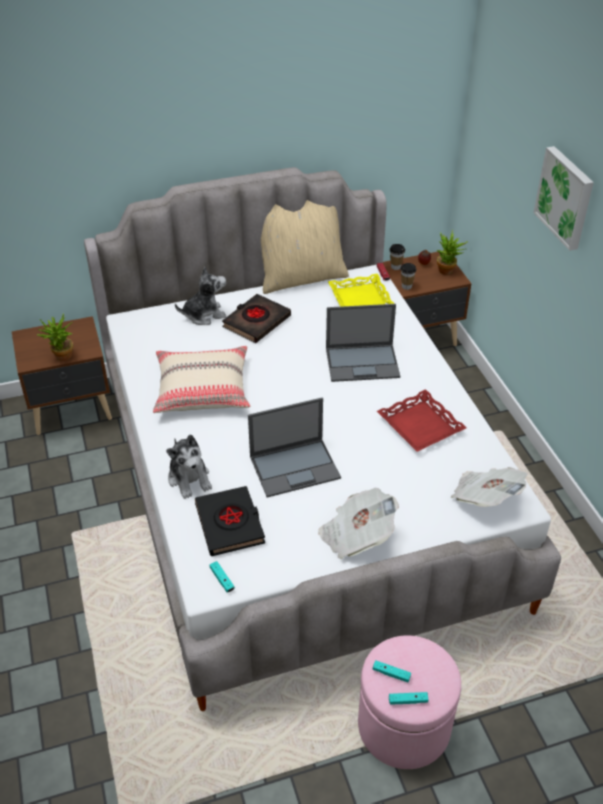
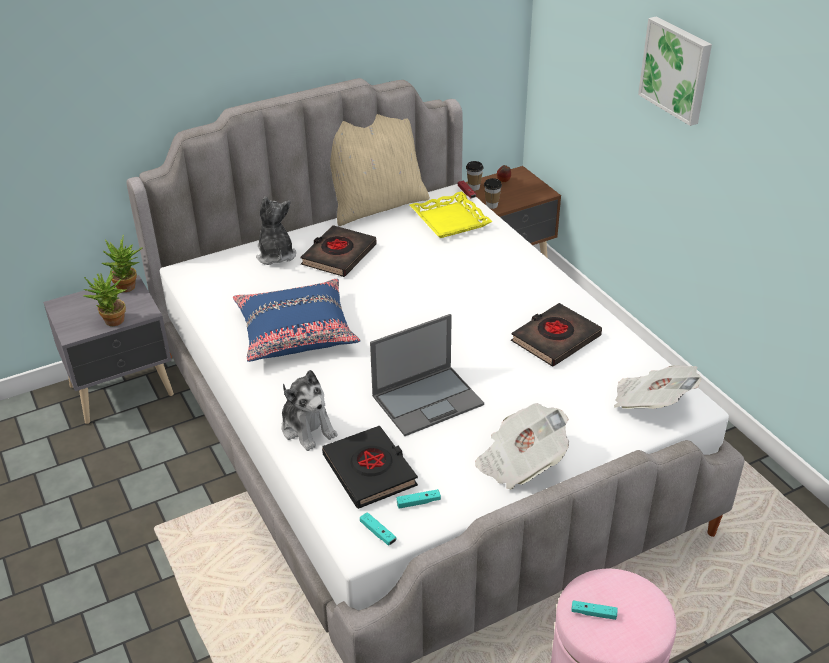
camera: 10 degrees left, 5 degrees down
brown nightstand [12,316,112,435] -> grey nightstand [43,275,174,424]
beige pillow [153,346,251,413] -> blue pillow [233,279,360,362]
plush toy [175,267,226,325] -> plush toy turned 75 degrees counterclockwise [256,197,296,265]
laptop [326,304,400,382] -> none
red tray [377,389,467,452] -> black book [511,303,602,367]
turquoise game controller [389,692,429,705] -> turquoise game controller moved to [396,489,441,509]
potted plant [436,230,468,275] -> potted plant moved to [102,235,143,292]

